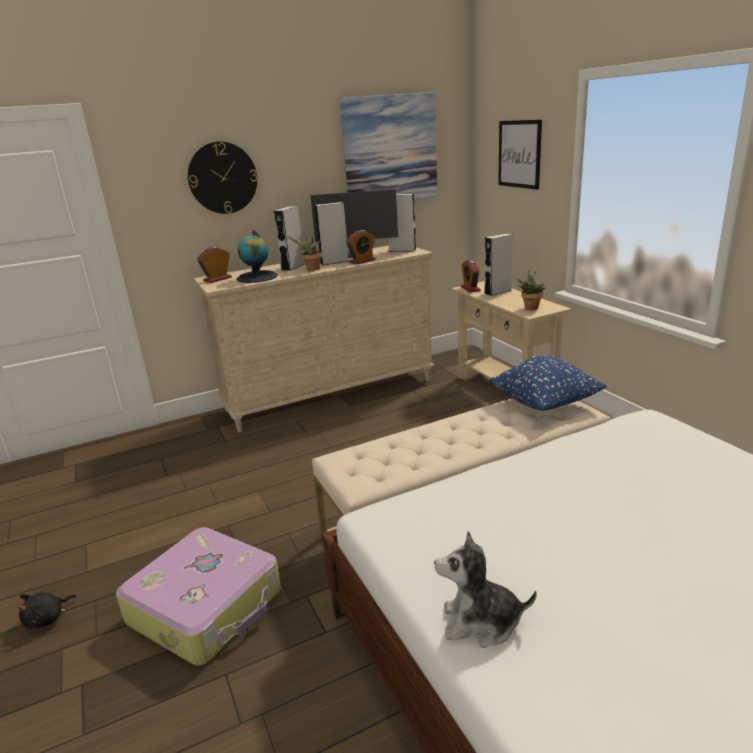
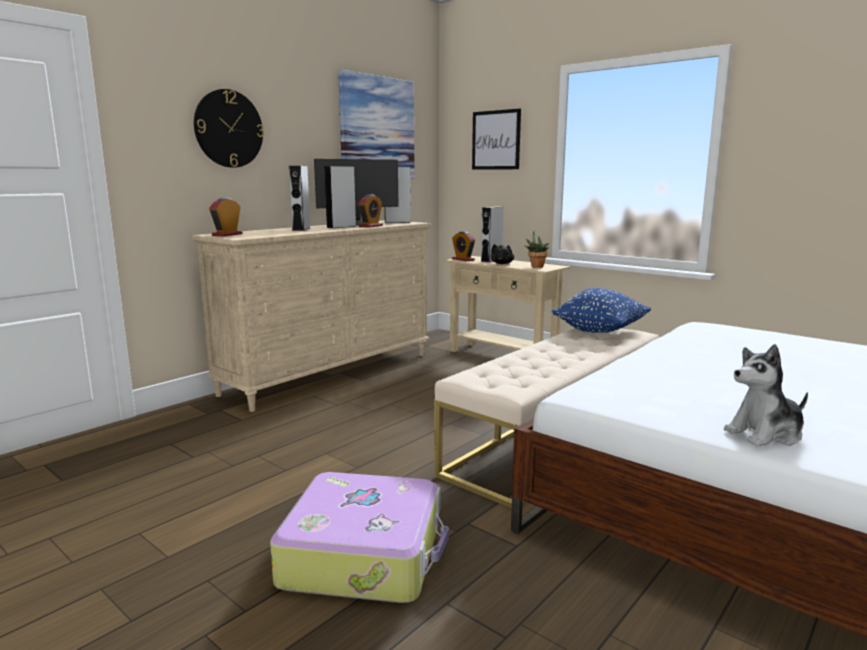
camera: 25 degrees left, 10 degrees down
black plush toy [17,592,76,628] -> black plush toy moved to [491,244,514,264]
globe [236,230,278,283] -> none
potted plant [287,234,322,271] -> none

